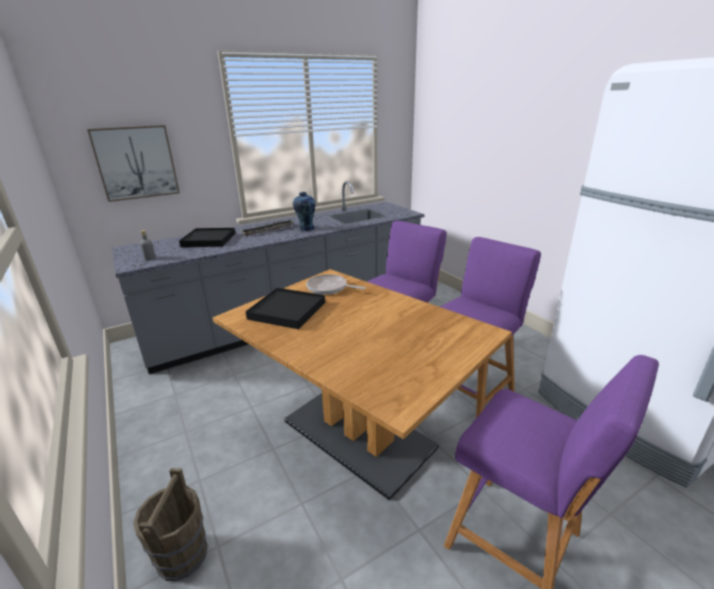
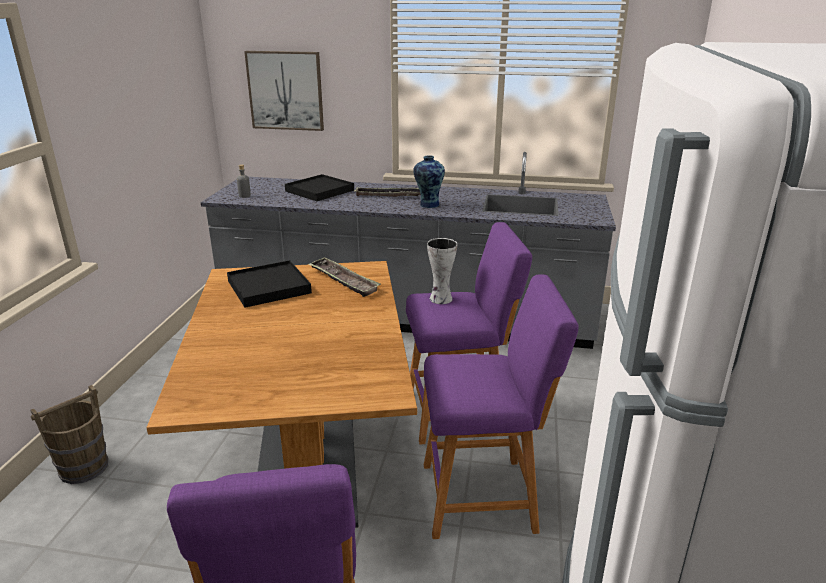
camera: 40 degrees right, 0 degrees up
frying pan [306,274,366,295] -> tray [308,257,381,297]
none -> vase [427,238,457,304]

